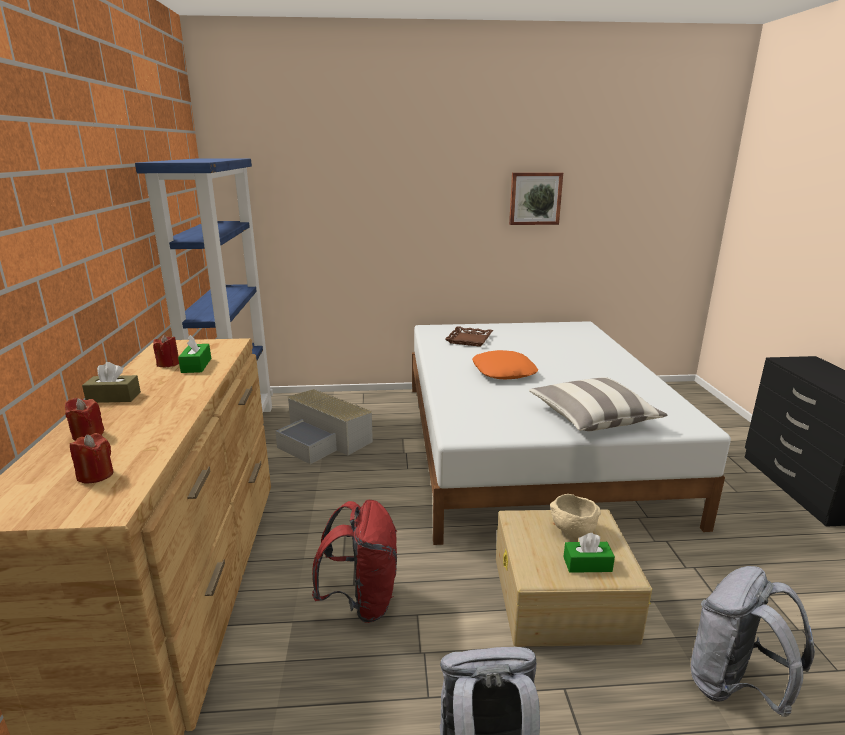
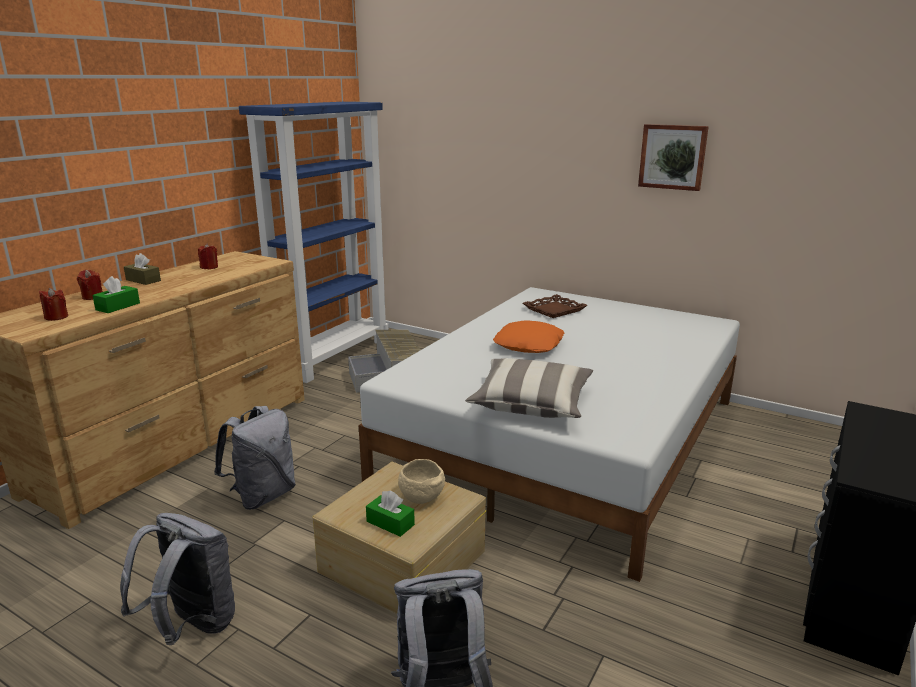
camera: 35 degrees right, 0 degrees up
green tissue box [178,335,211,373] -> green tissue box moved to [92,276,140,313]
red backpack [312,500,397,623] -> grey backpack [214,406,296,510]

